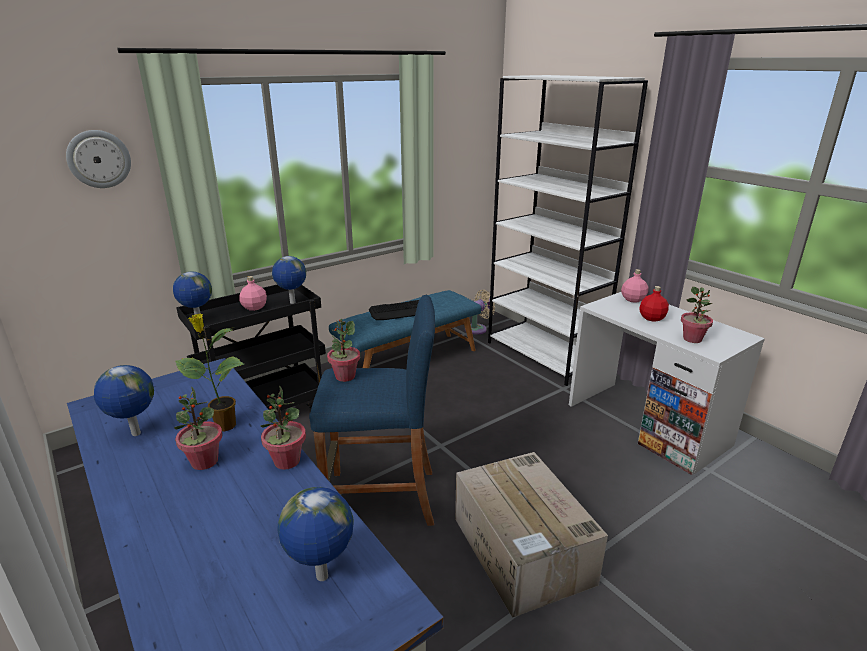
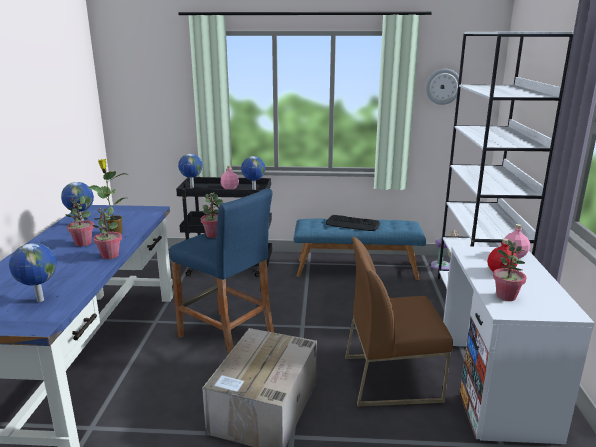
camera: 40 degrees right, 5 degrees down
wall clock [66,130,131,188] -> wall clock moved to [426,69,462,105]
none -> brown chair [345,237,453,406]

